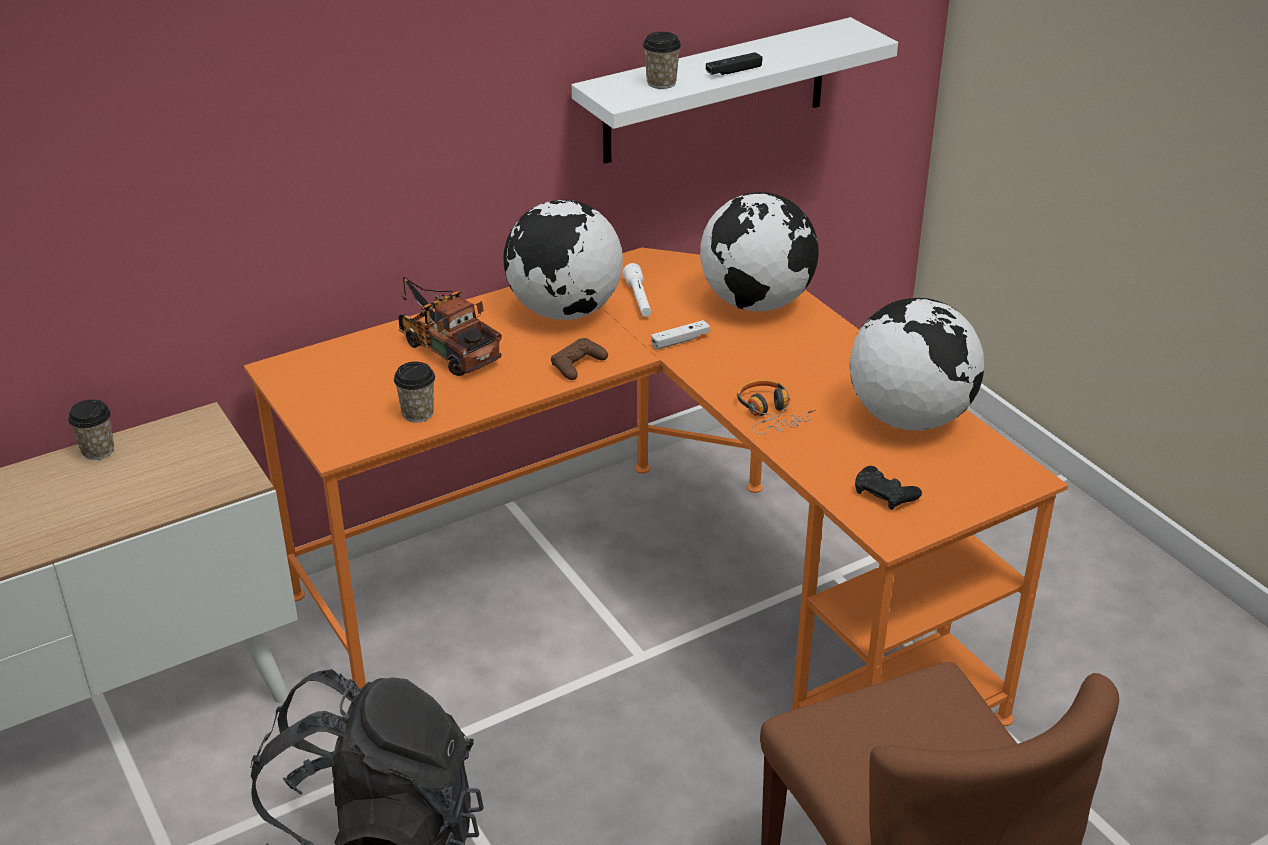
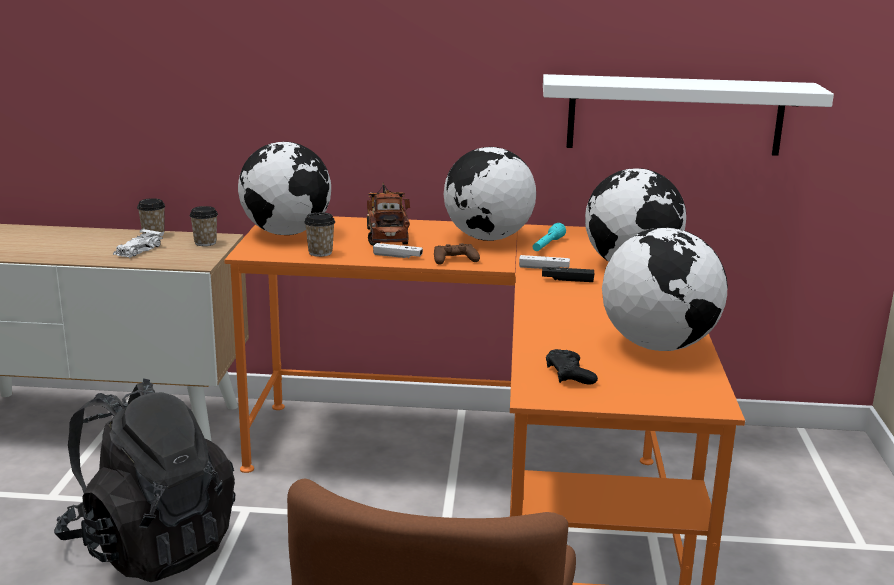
camera: 35 degrees right, 15 degrees down
white flashlight [623,263,651,317] -> turquoise flashlight [533,223,566,251]
cup [643,32,681,89] -> cup moved to [190,206,218,246]
black game controller [706,52,762,75] -> black game controller moved to [542,267,594,282]
headphones [737,379,816,434] -> none
none -> white toy car [113,228,164,258]
none -> globe [238,142,331,235]
none -> white game controller [373,243,423,258]

